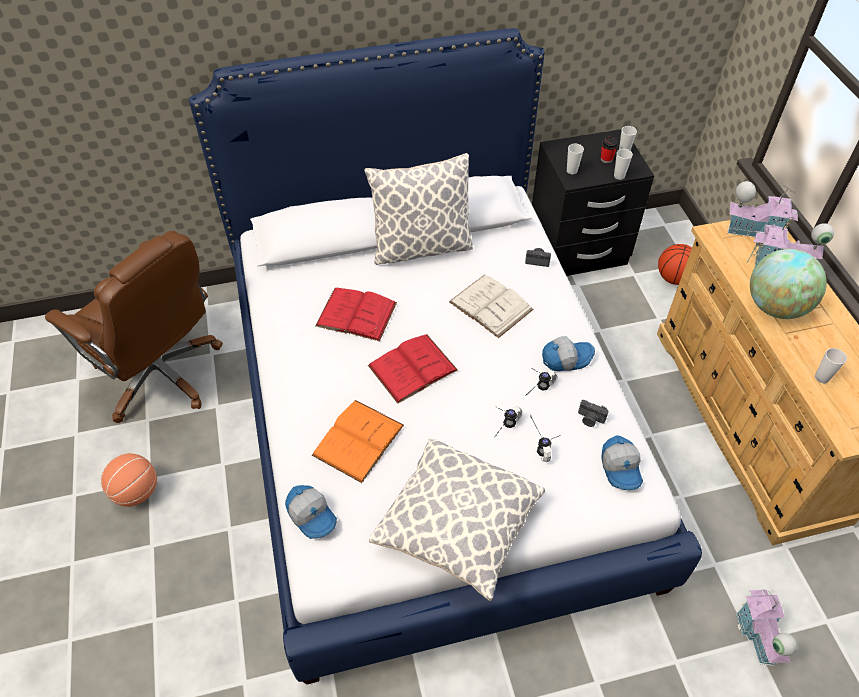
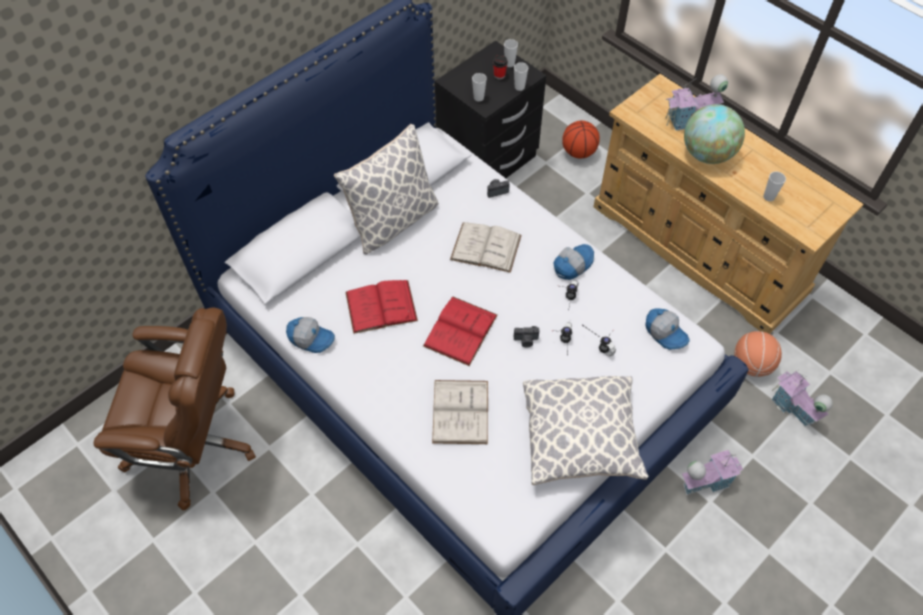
camera: 30 degrees left, 5 degrees up
basketball [101,453,157,507] -> basketball moved to [734,331,782,377]
cap [285,485,337,539] -> cap moved to [286,317,335,353]
orange book [312,400,404,483] -> white book [432,380,488,444]
camera [578,400,609,427] -> camera moved to [514,326,539,347]
toy house [727,181,798,237] -> toy house moved to [682,450,743,495]

